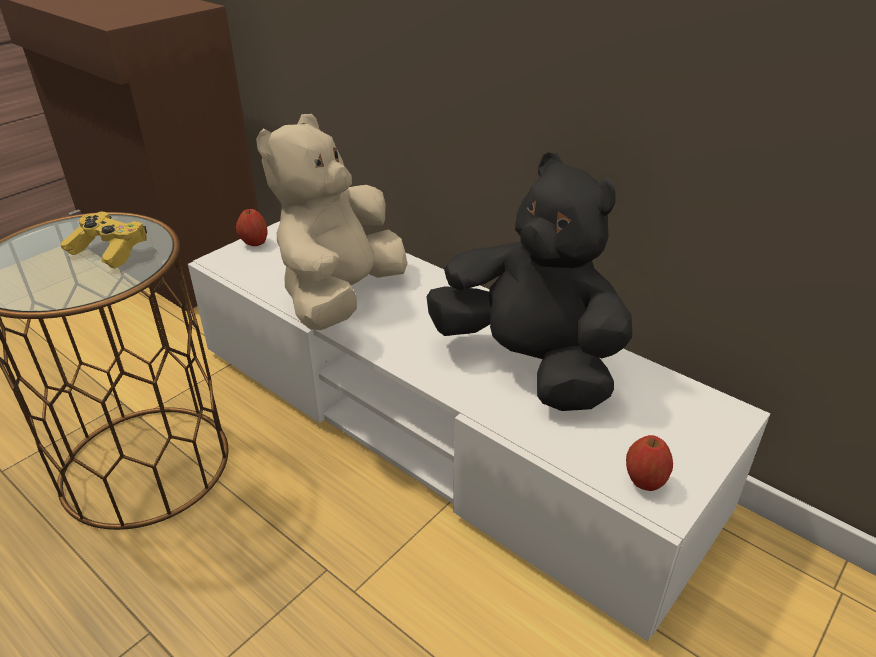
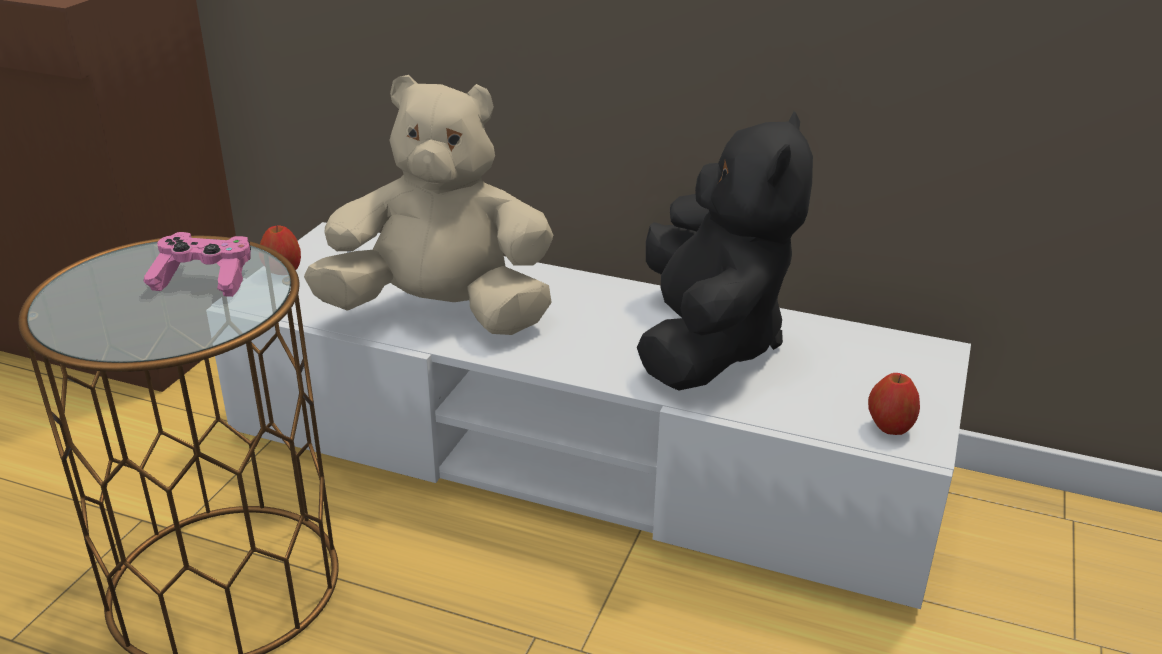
camera: 20 degrees left, 5 degrees down
yellow game controller [61,211,147,269] -> pink game controller [143,232,251,297]
beige plush toy [256,114,407,330] -> beige plush toy turned 90 degrees clockwise [304,75,553,335]
black plush toy [426,152,632,411] -> black plush toy turned 75 degrees clockwise [637,111,813,391]

